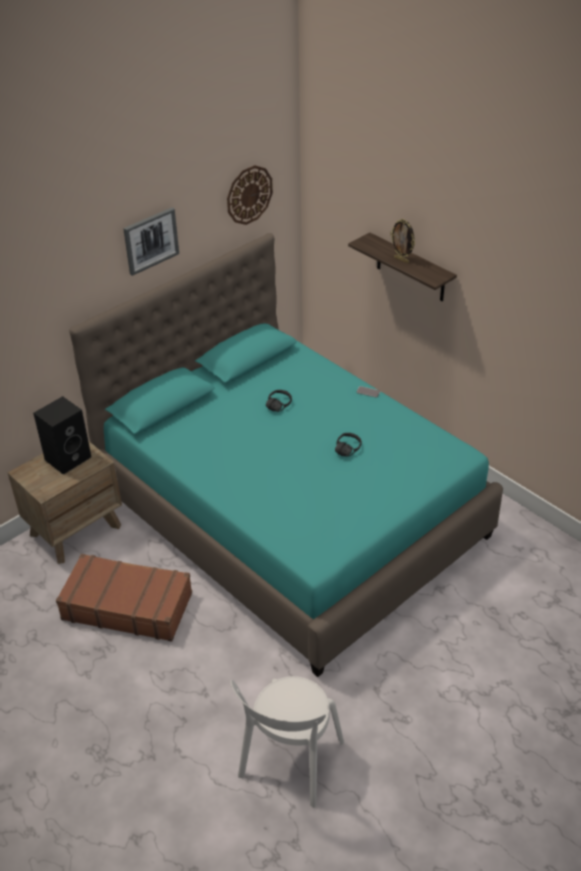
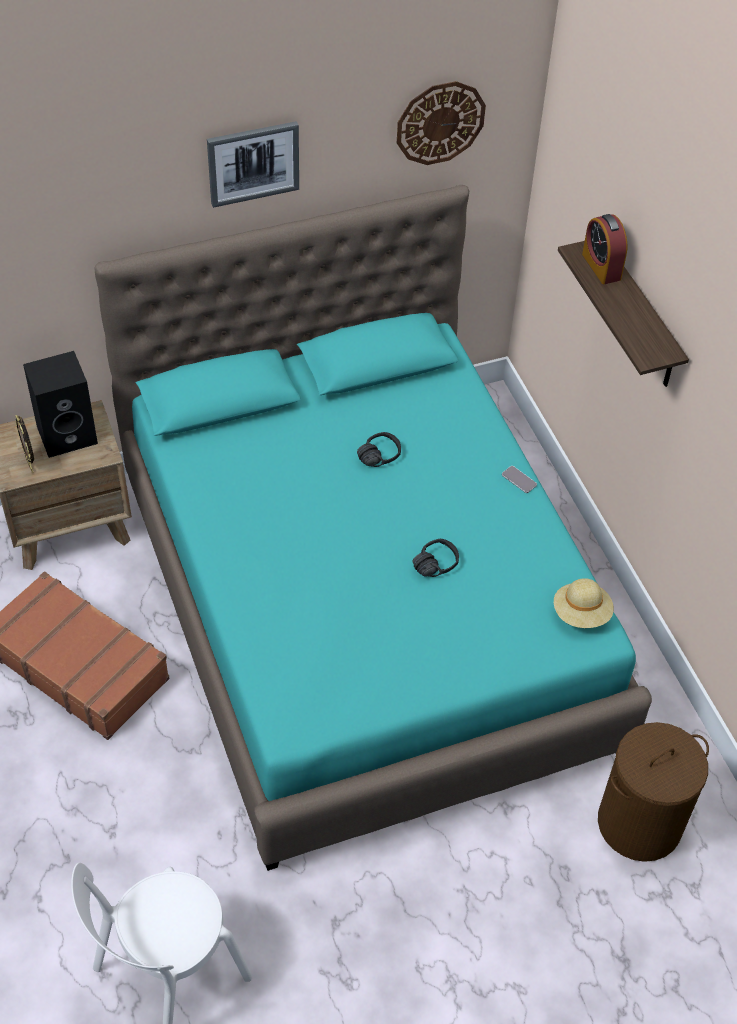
camera: 20 degrees right, 10 degrees up
picture frame [390,219,415,263] -> picture frame moved to [15,415,34,473]
none -> beige hat [554,578,614,628]
none -> alarm clock [582,214,627,284]
none -> brown laundry basket [598,722,709,862]

